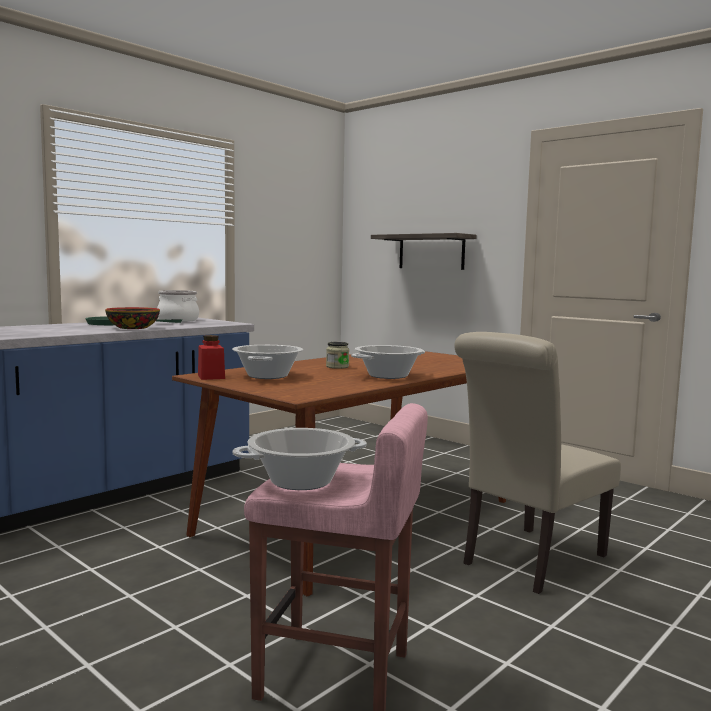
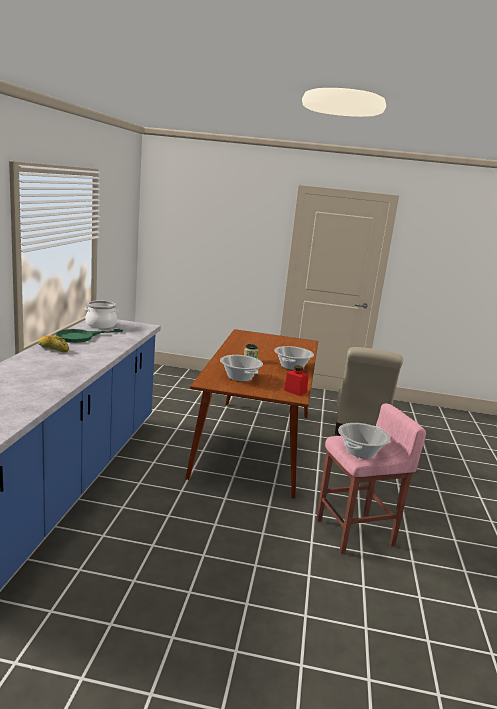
camera: 35 degrees left, 10 degrees up
bowl [105,307,160,329] -> none
red jar [198,335,225,380] -> red jar moved to [284,366,309,396]
shelf [371,233,477,270] -> none
none -> bread [38,335,69,352]

